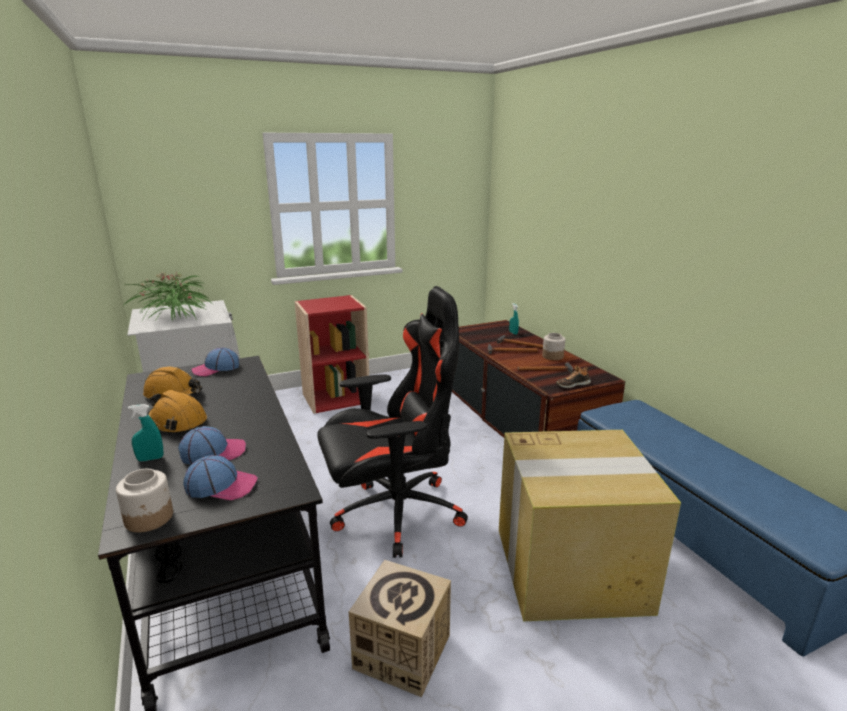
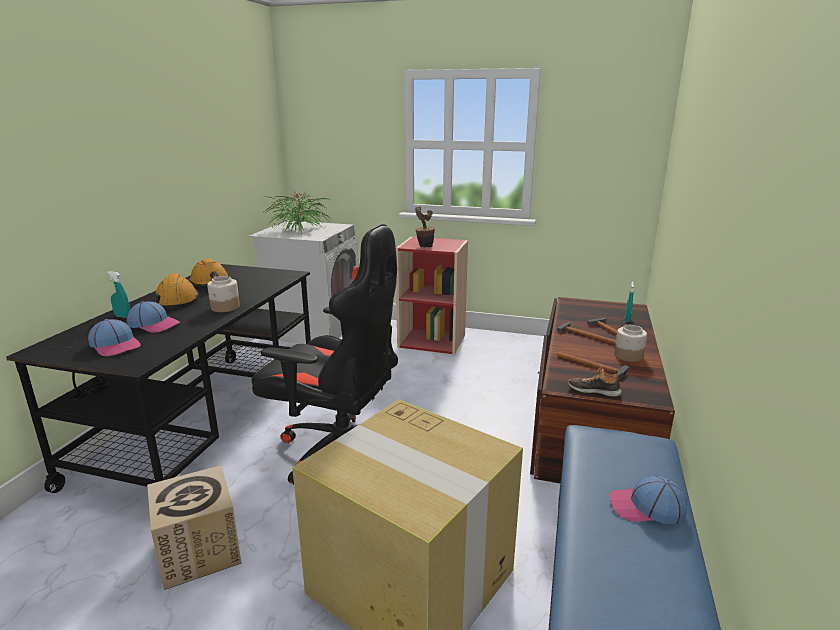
camera: 40 degrees right, 0 degrees up
jar [116,469,173,532] -> jar moved to [207,276,240,312]
cap [192,347,239,376] -> cap moved to [610,476,687,524]
none -> potted plant [415,206,435,247]

